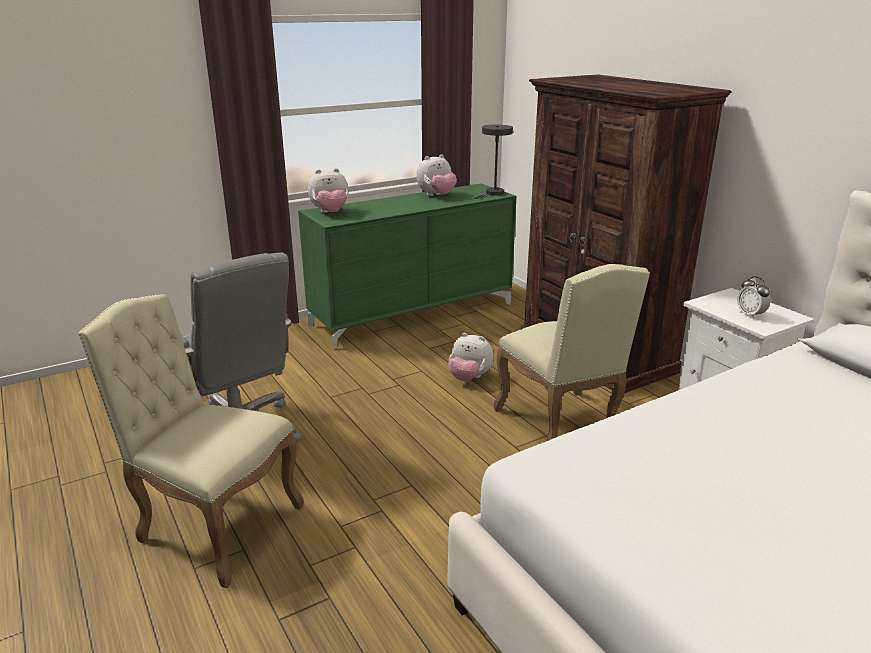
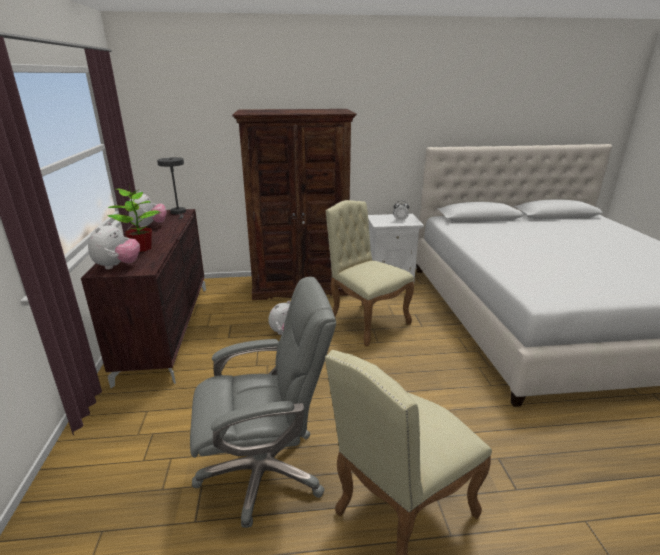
camera: 65 degrees left, 0 degrees up
green dresser [298,183,517,350] -> brown dresser [81,209,206,388]
beige chair [494,264,650,441] -> beige chair turned 135 degrees counterclockwise [326,200,414,346]
none -> potted plant [107,187,162,252]

